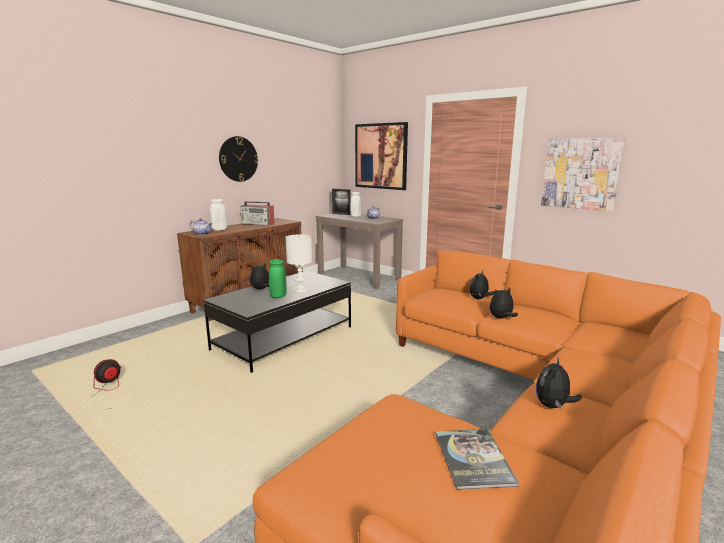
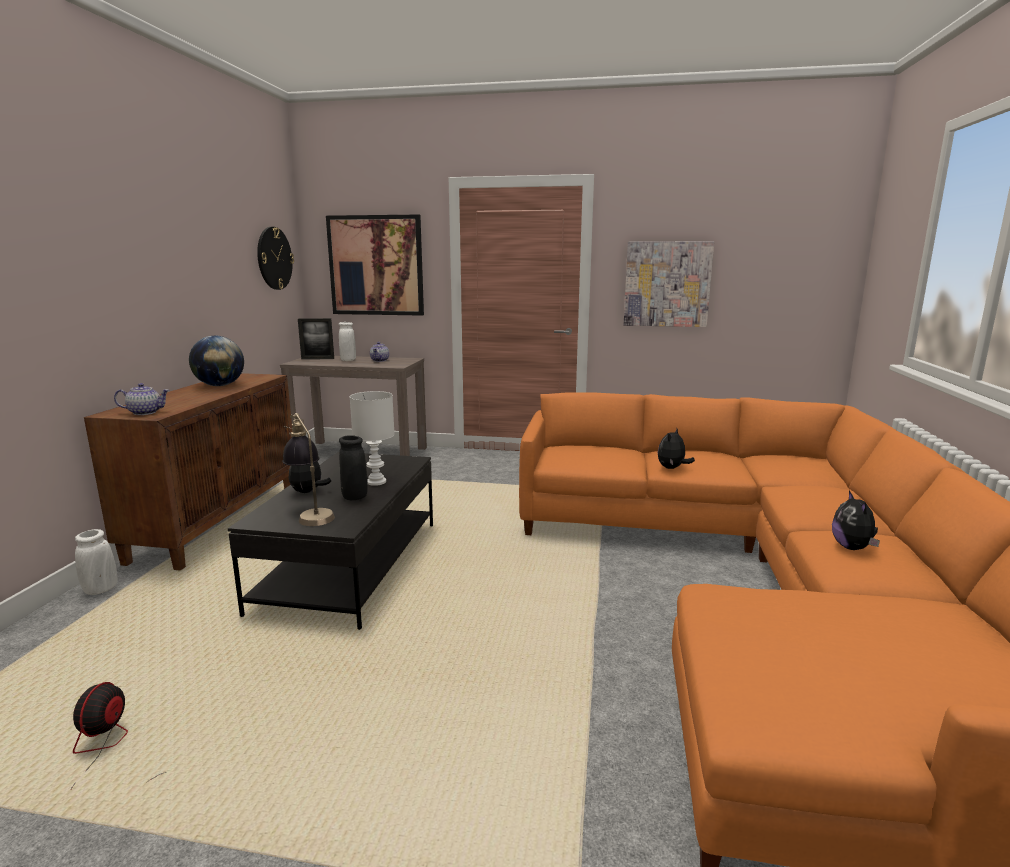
camera: 30 degrees left, 0 degrees up
white vase [210,199,227,231] -> white vase moved to [75,529,117,595]
wall clock [219,136,258,182] -> wall clock moved to [257,227,294,290]
radio [240,201,275,226] -> globe [189,336,244,386]
green vase [269,259,287,298] -> black vase [339,435,368,500]
book [436,429,519,490] -> none
plush toy [469,270,495,299] -> none
none -> table lamp [282,413,335,526]

